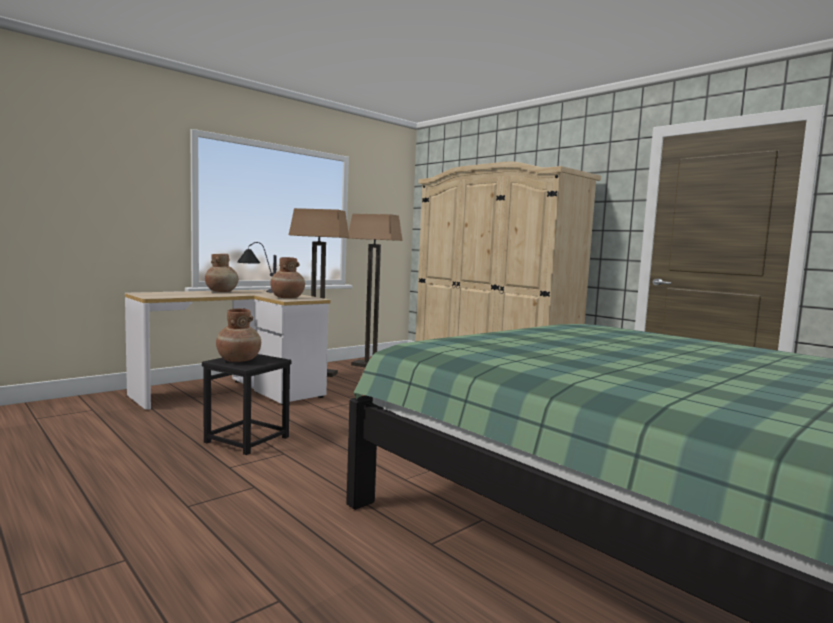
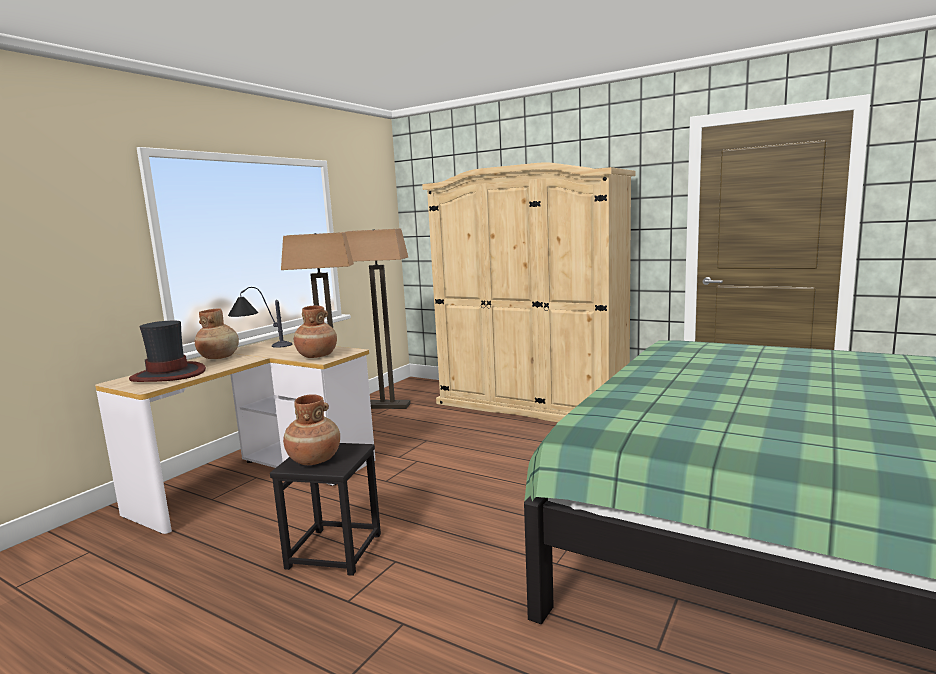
camera: 15 degrees left, 5 degrees up
none -> hat [129,321,206,382]

